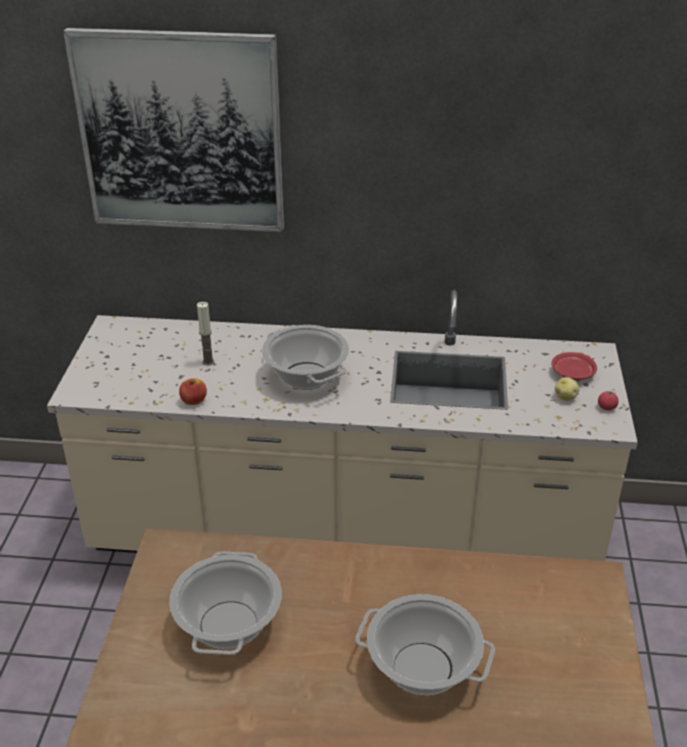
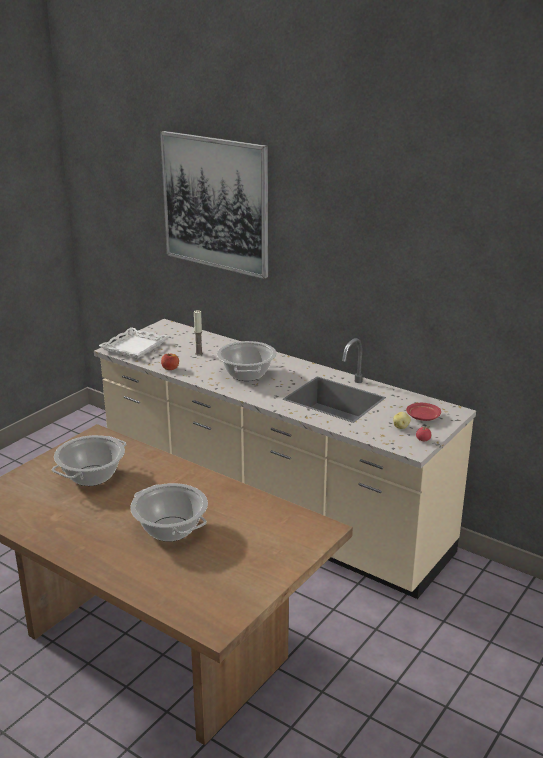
camera: 30 degrees right, 10 degrees down
none -> white tray [99,327,169,358]

